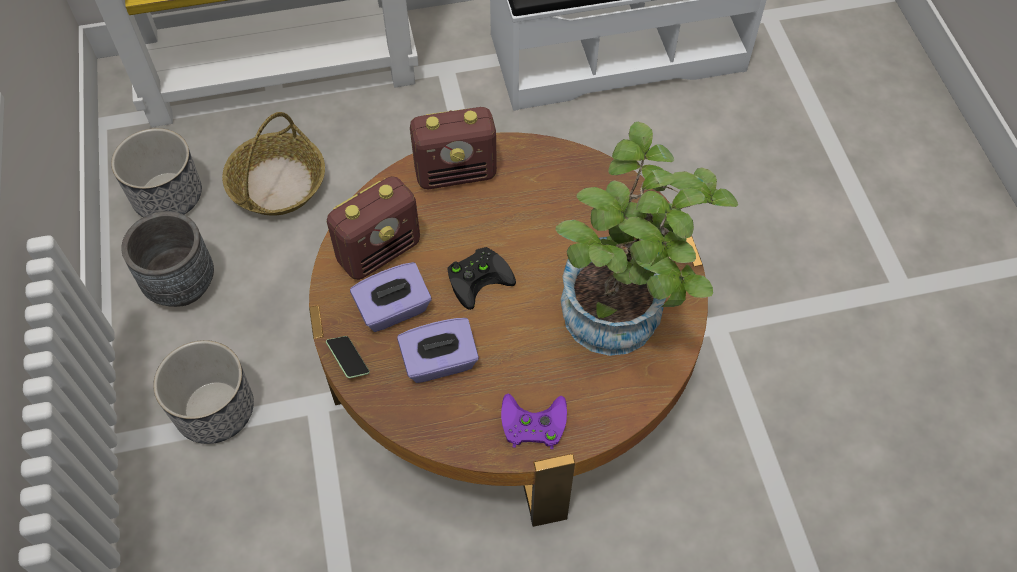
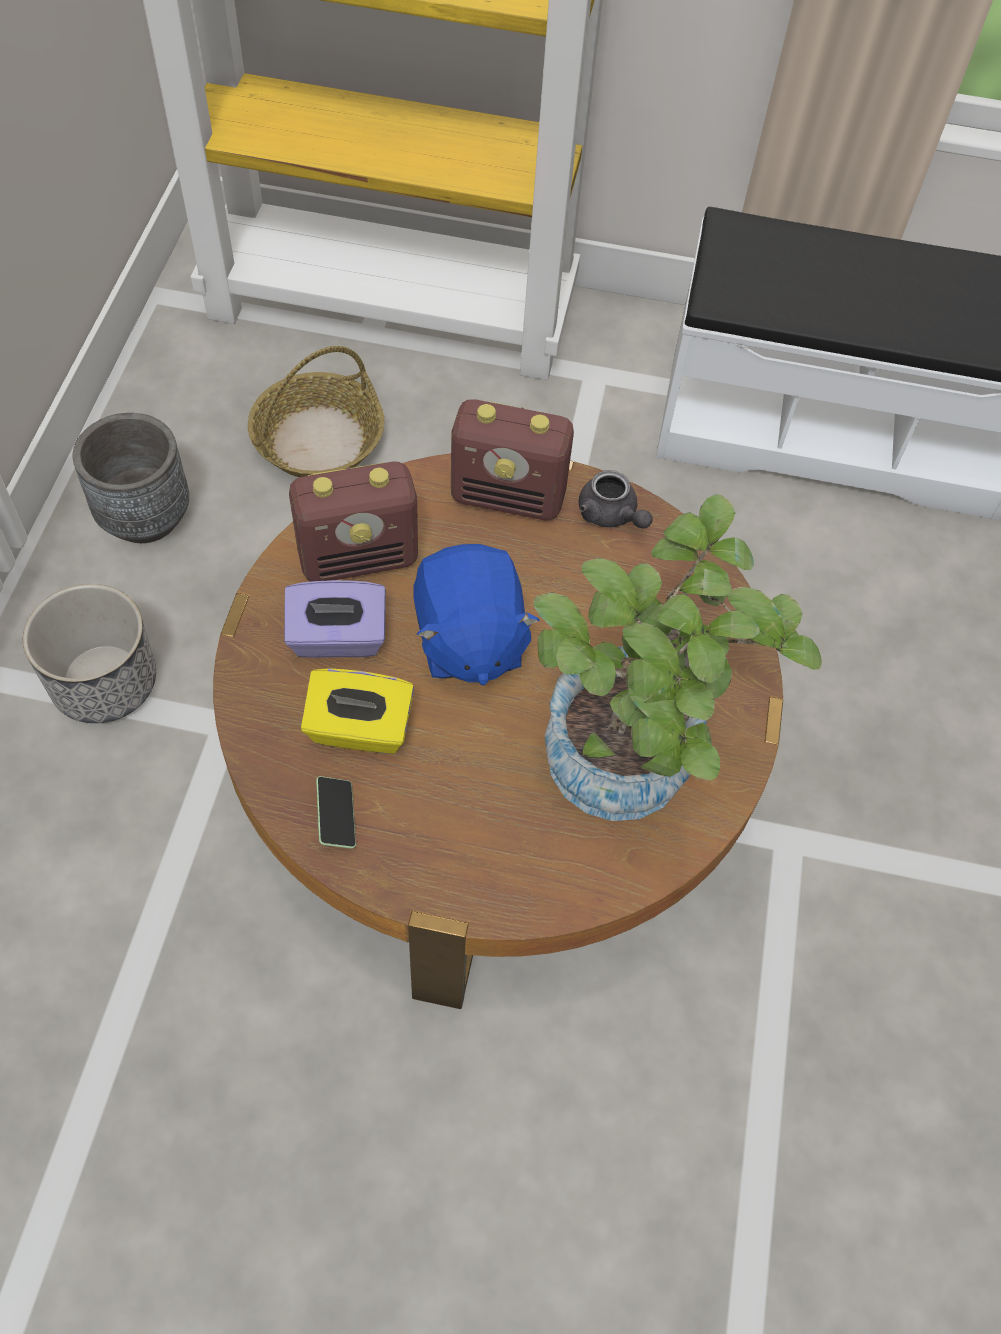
camera: 20 degrees right, 0 degrees up
planter [111,128,202,217] -> none
phone [326,336,370,378] -> phone moved to [316,776,356,849]
purple tissue box [397,318,479,383] -> yellow tissue box [301,668,414,754]
black game controller [447,247,516,310] -> blue plush toy [414,544,539,686]
purple game controller [501,394,567,449] -> none
none -> grey teapot [579,470,652,528]

